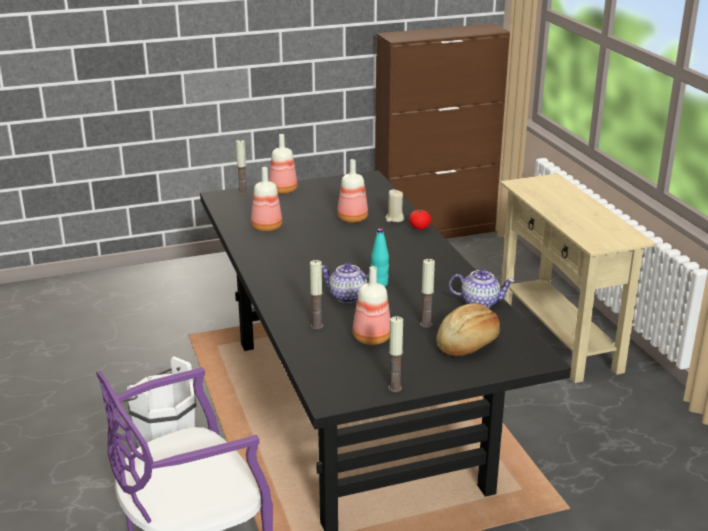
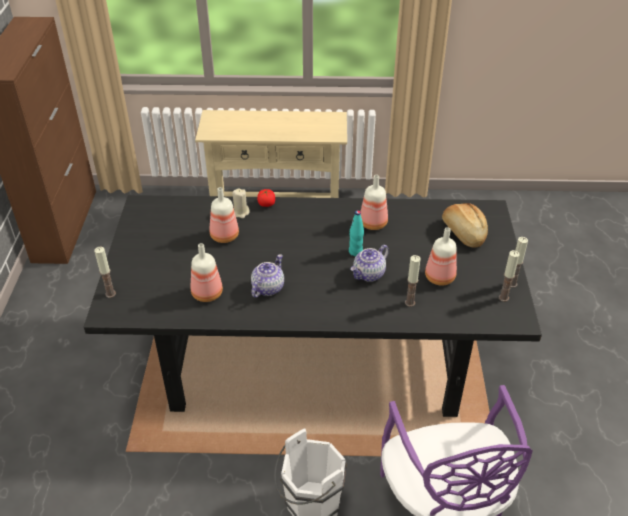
camera: 70 degrees left, 15 degrees up
bottle [269,134,298,194] -> bottle moved to [360,175,388,230]
candle [420,259,435,328] -> candle moved to [499,250,520,302]
teapot [449,269,514,308] -> teapot moved to [251,254,284,298]

